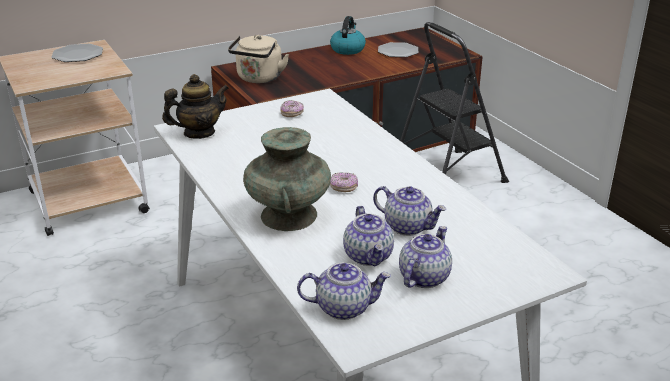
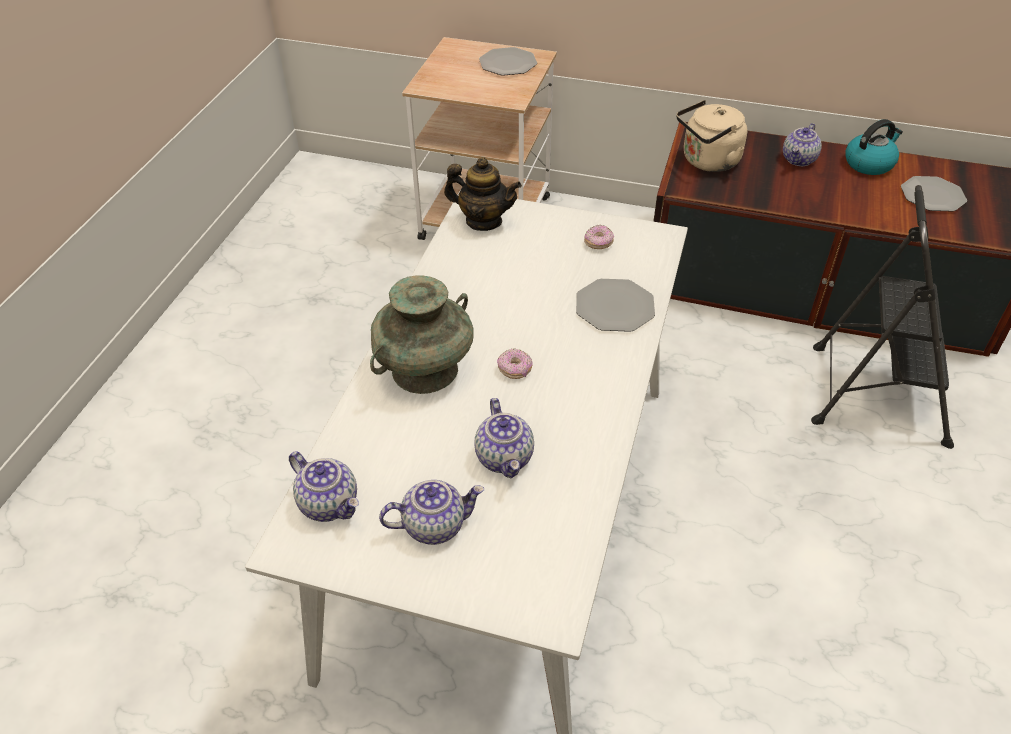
camera: 45 degrees right, 15 degrees up
teapot [343,206,394,267] -> teapot moved to [783,123,822,166]
none -> plate [576,279,655,332]

